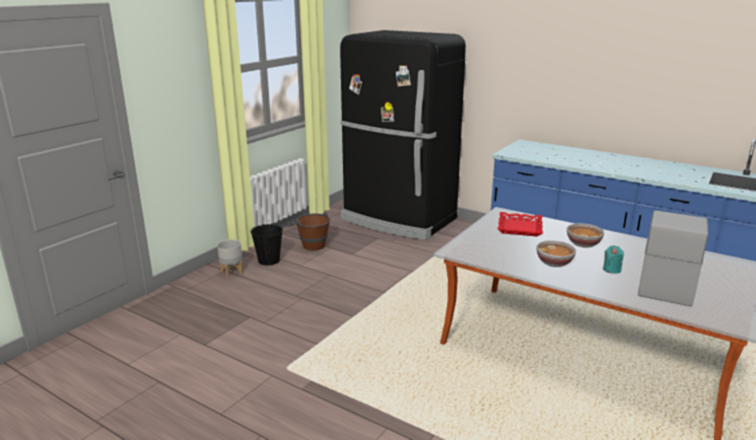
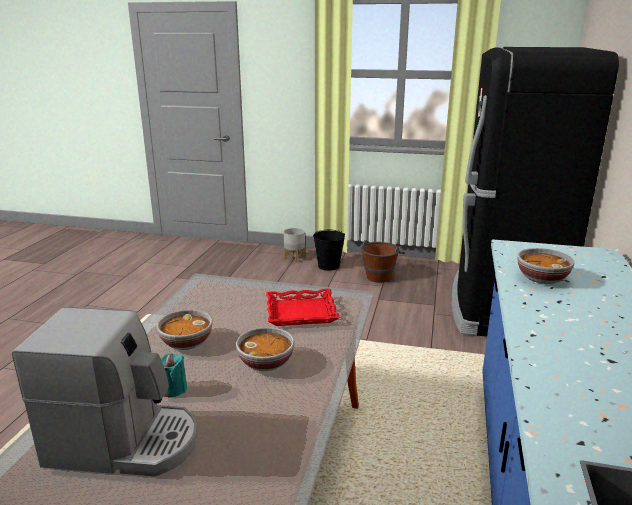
camera: 70 degrees right, 0 degrees up
none -> bowl [517,248,575,284]

